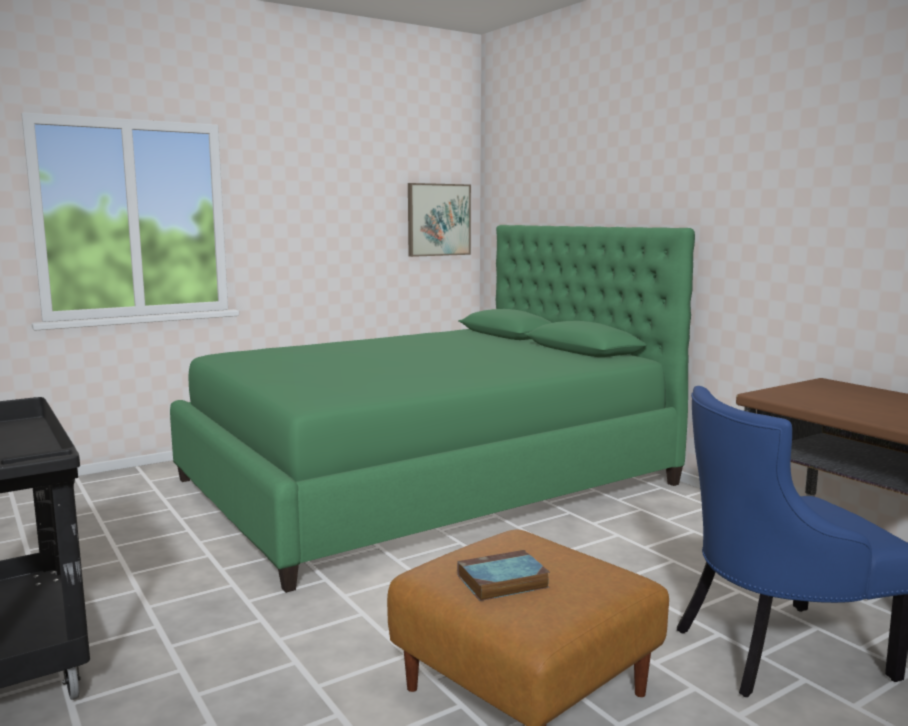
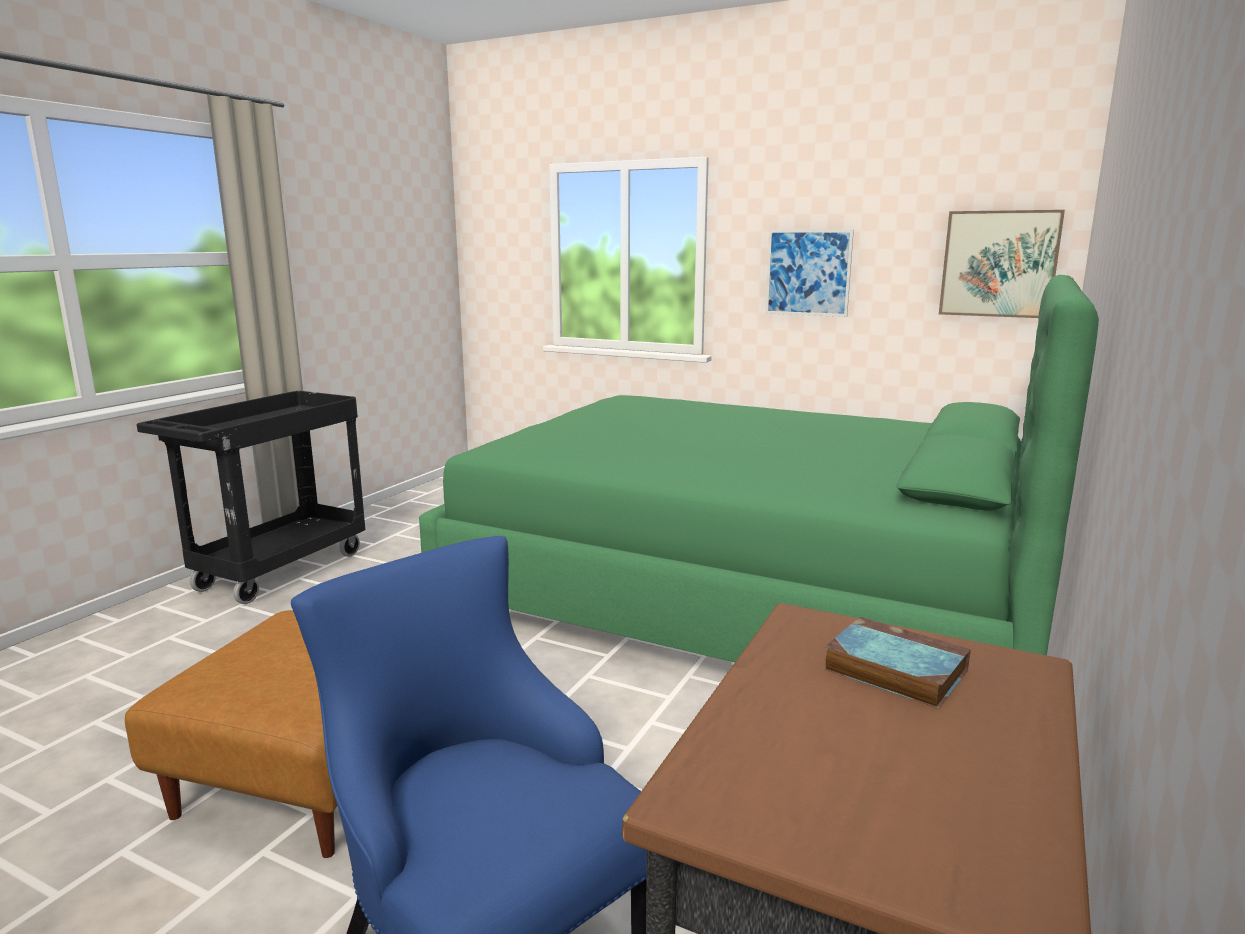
camera: 60 degrees right, 5 degrees up
book [457,550,550,601] -> book moved to [823,617,971,709]
none -> picture [765,229,854,317]

